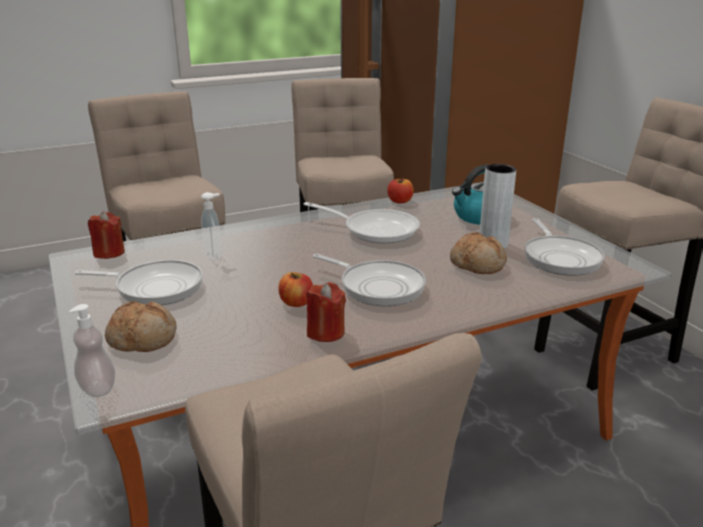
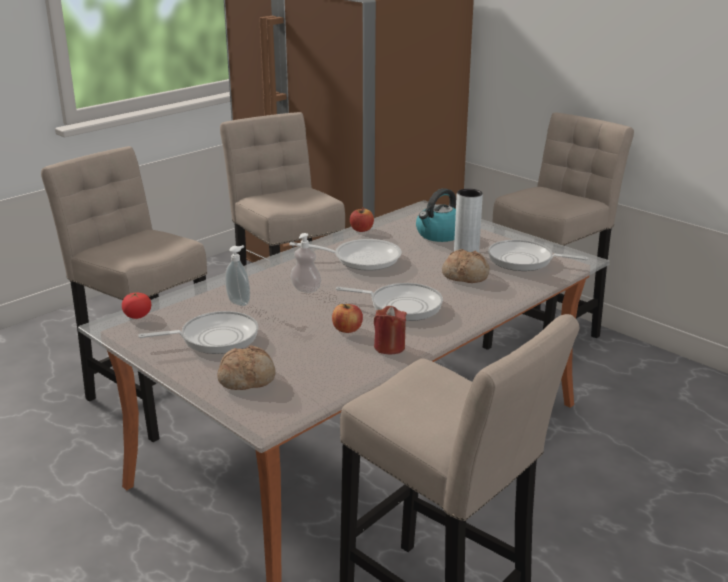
camera: 20 degrees left, 0 degrees up
soap dispenser [69,304,115,397] -> soap dispenser moved to [291,233,321,293]
red candle [88,211,125,259] -> tomato [122,293,151,319]
frying pan [524,218,605,276] -> frying pan turned 135 degrees clockwise [488,240,589,271]

